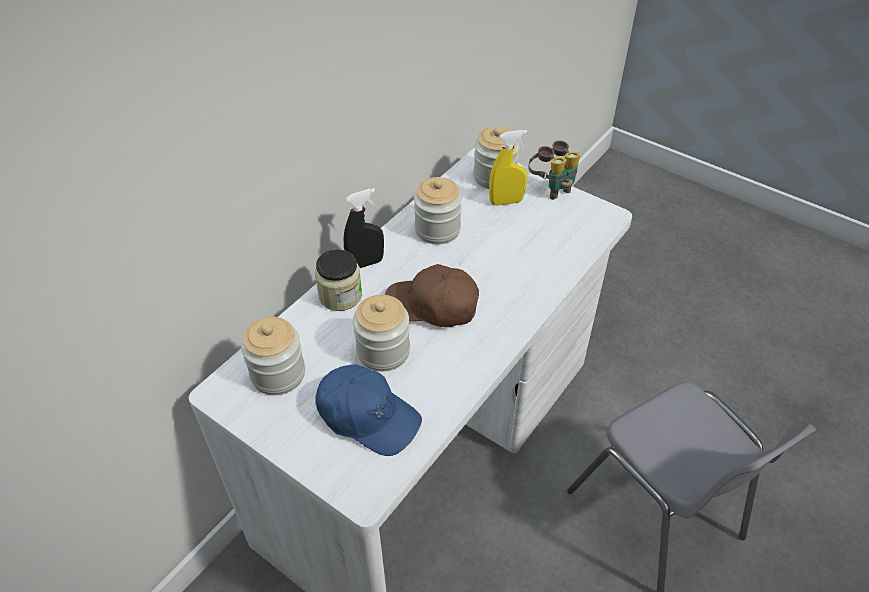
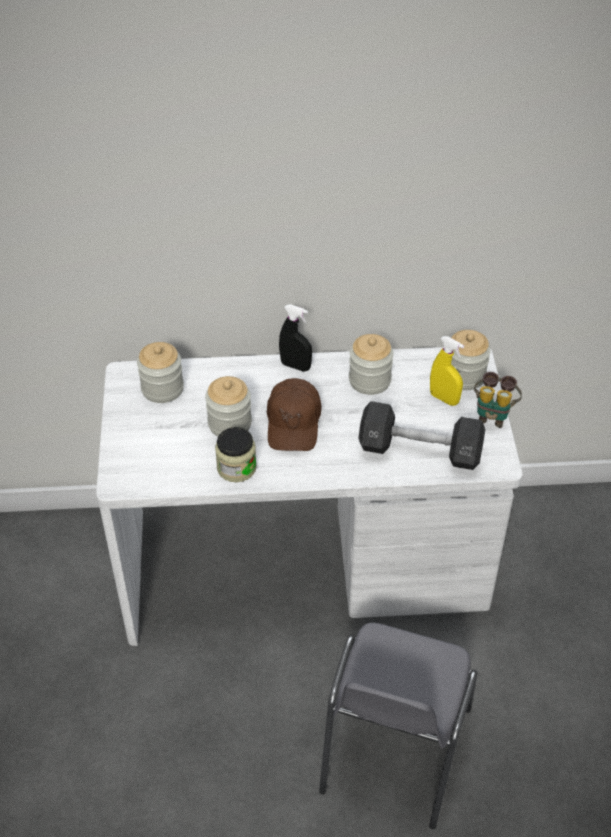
camera: 50 degrees right, 0 degrees up
jar [315,249,362,311] -> jar moved to [215,427,257,482]
blue cap [315,364,422,456] -> none
brown cap [385,264,479,327] -> brown cap turned 150 degrees counterclockwise [267,378,321,451]
none -> black dumbbell [358,401,486,470]

